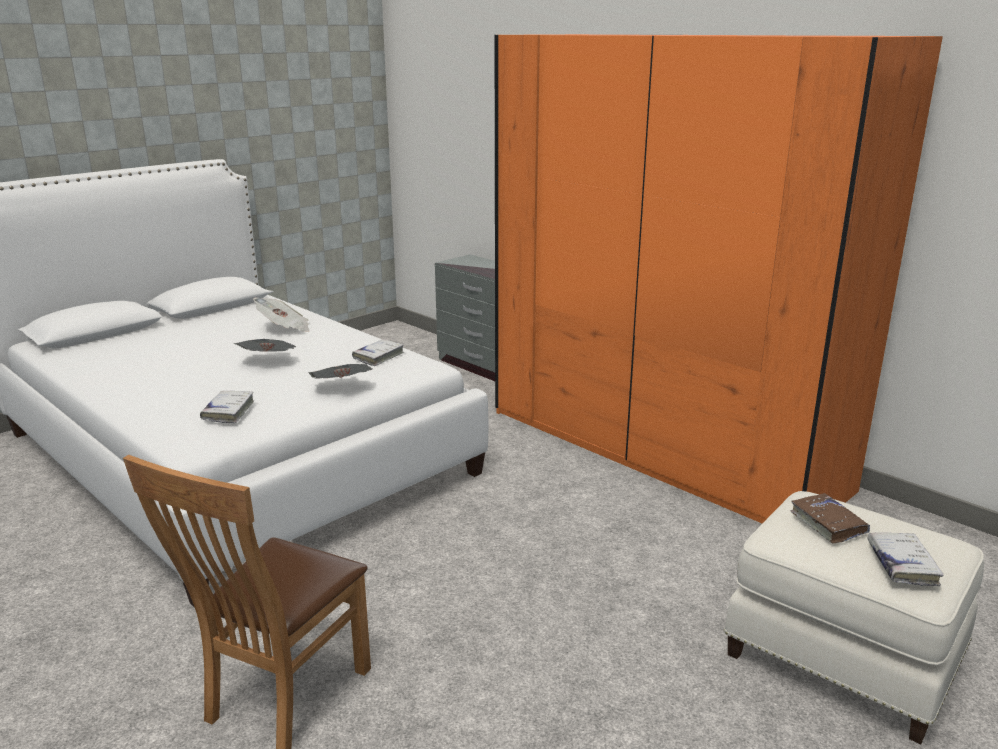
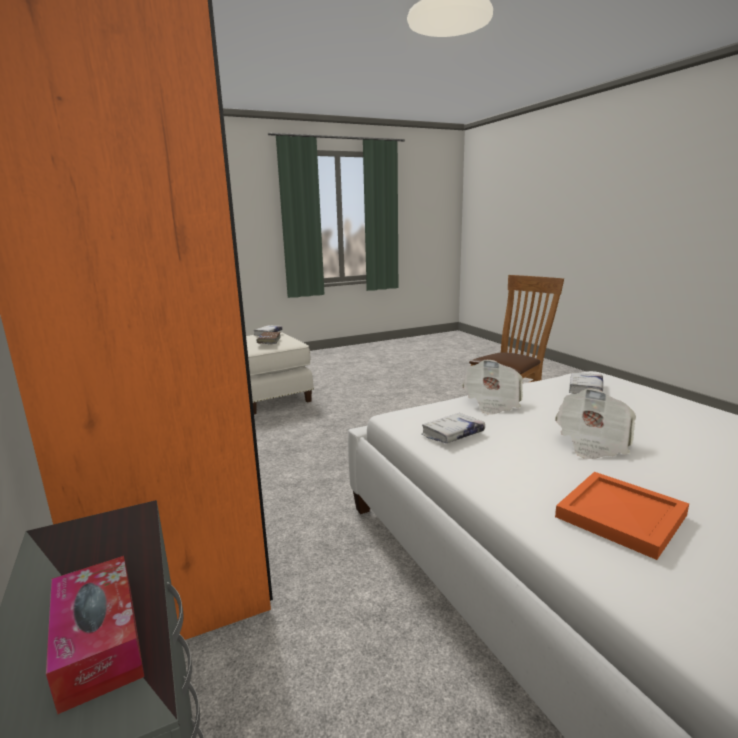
camera: 160 degrees left, 5 degrees down
newspaper [253,298,309,332] -> orange tray [555,472,689,560]
none -> tissue box [46,556,144,715]

